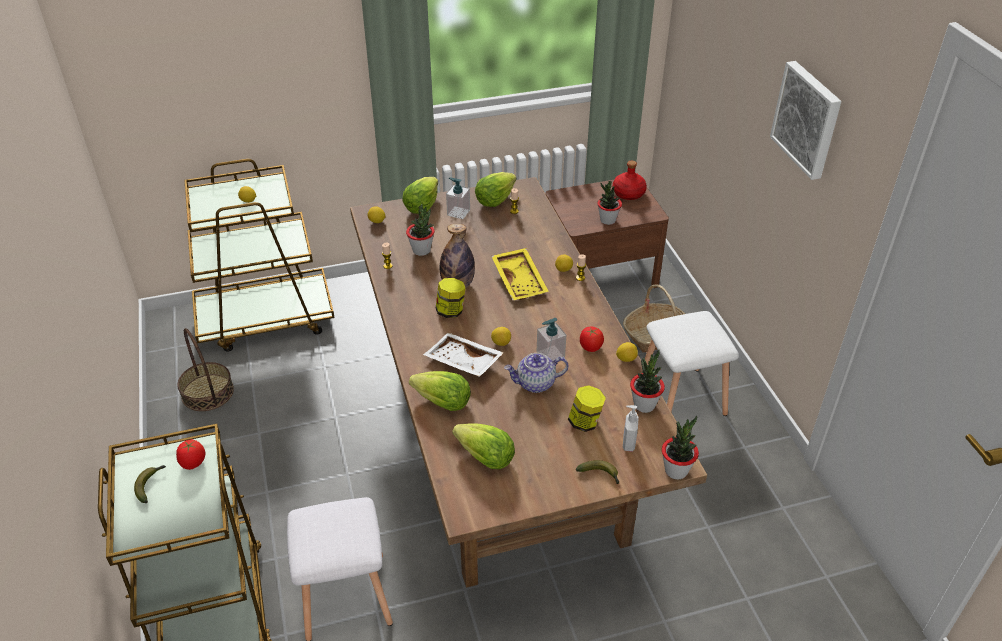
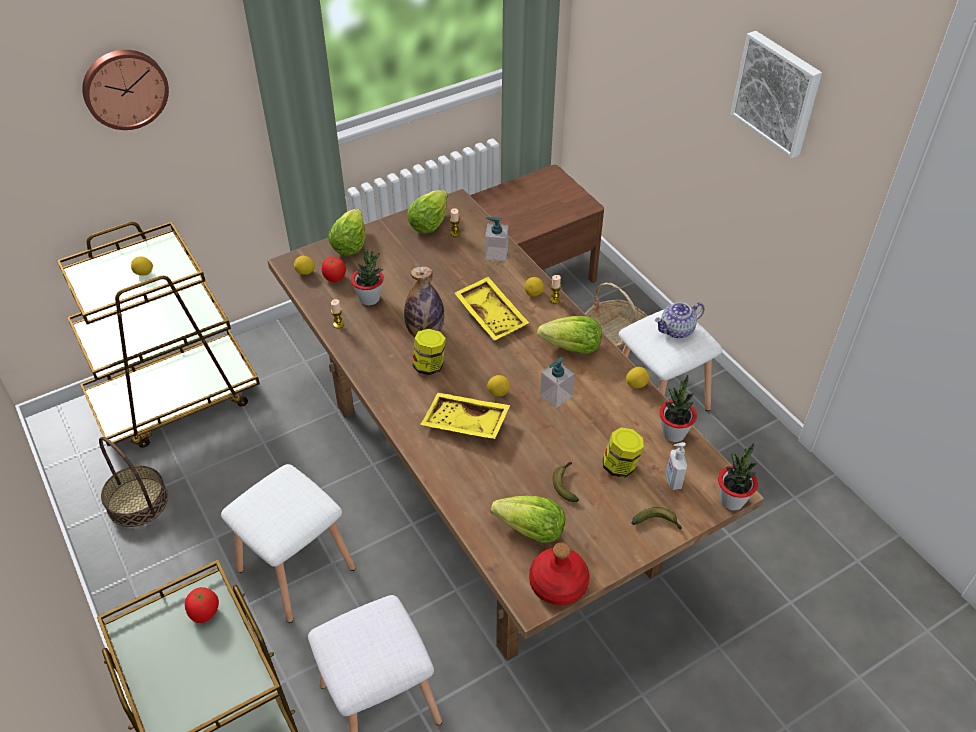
camera: 15 degrees left, 5 degrees up
banana [134,465,166,503] -> banana moved to [552,462,579,502]
lettuce [409,371,471,411] -> lettuce moved to [537,316,602,354]
white tray [423,333,503,377] -> yellow tray [420,393,510,439]
soap dispenser [446,177,470,219] -> soap dispenser moved to [485,217,508,261]
teapot [504,353,568,393] -> teapot moved to [655,302,705,338]
tomato [580,326,604,352] -> tomato moved to [322,257,346,282]
potted plant [597,181,622,225] -> none
red bottle [613,161,647,200] -> red bottle moved to [529,543,589,605]
none -> wall clock [82,50,169,130]
none -> white stool [221,464,355,623]

